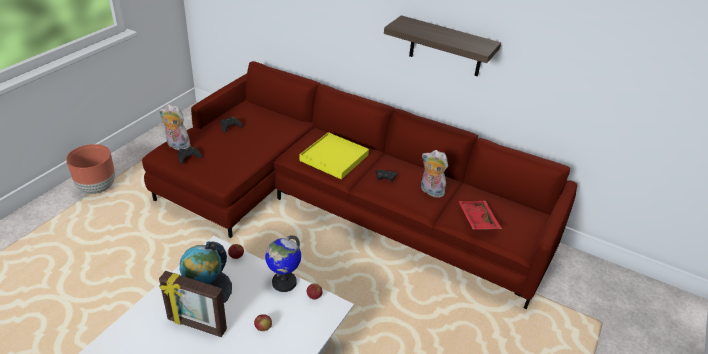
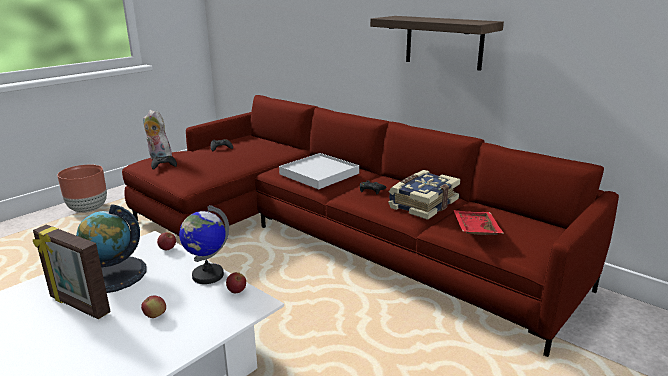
camera: 15 degrees right, 15 degrees down
yellow tray [299,132,369,179] -> white tray [279,153,359,189]
plush toy [421,150,448,198] -> book [388,170,460,220]

